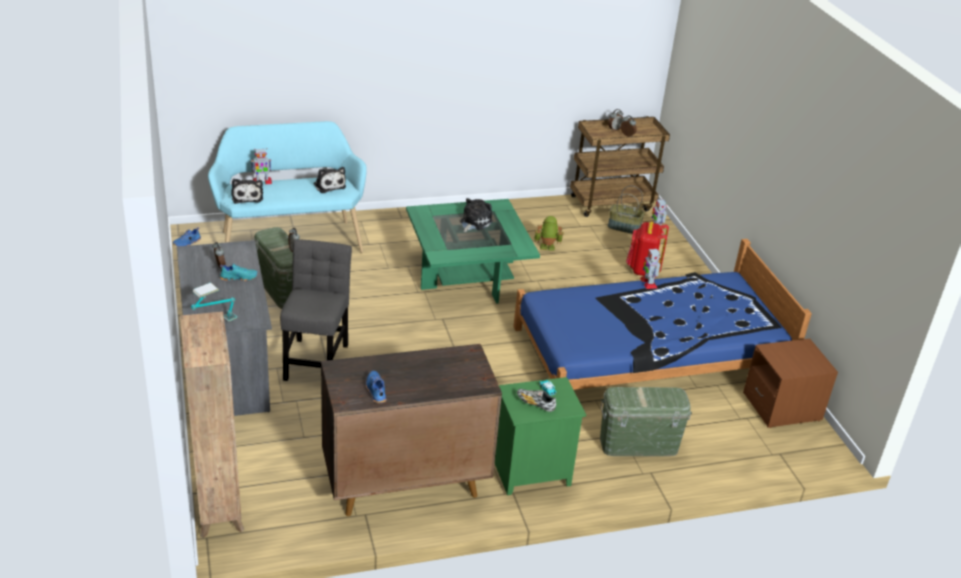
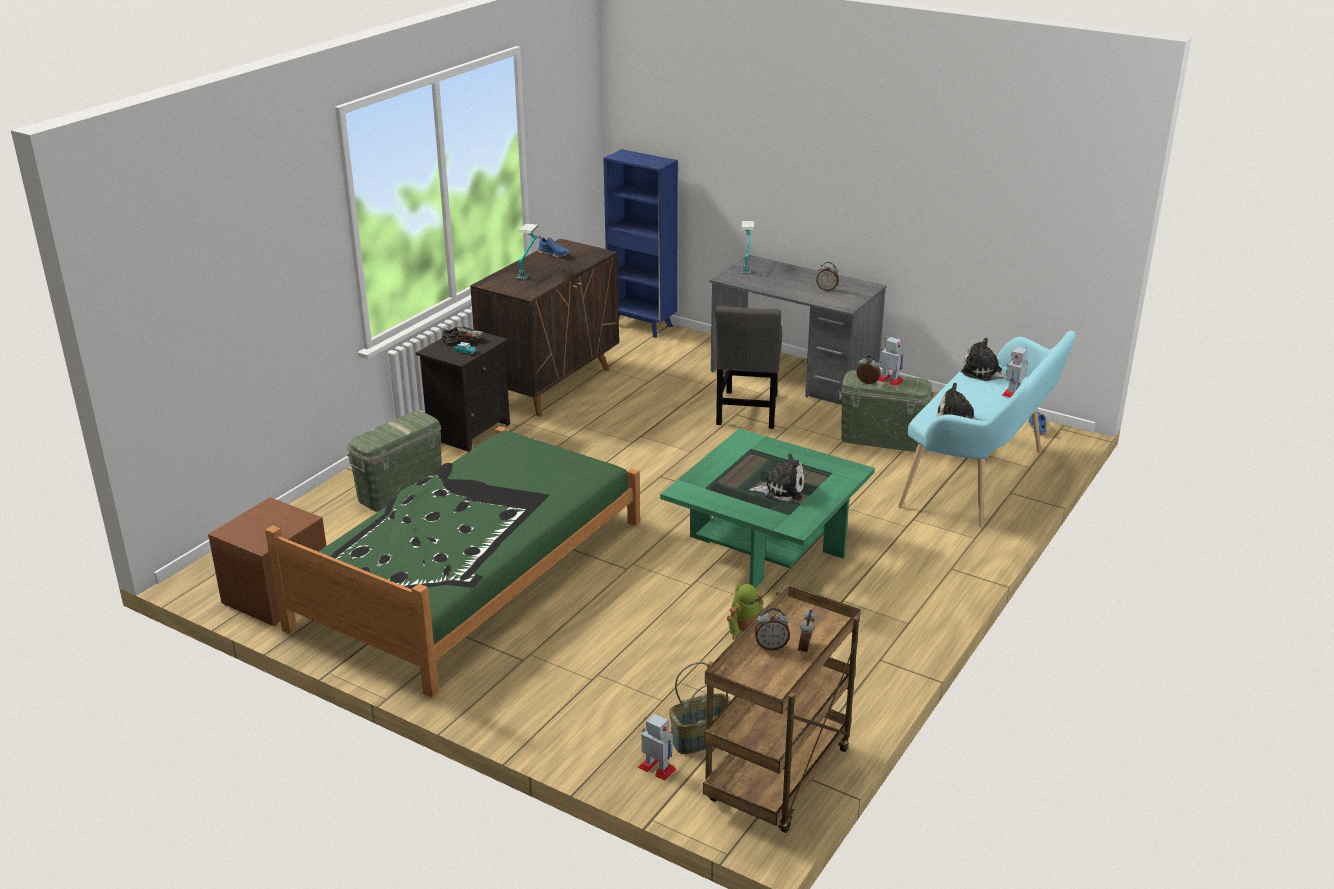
camera: 140 degrees right, 5 degrees down
brown bookcase [180,312,244,538] -> blue bookcase [603,149,678,338]
turquoise shoe [220,264,258,281] -> none
grey chair [280,239,352,381] -> grey chair turned 45 degrees clockwise [715,306,782,429]
plush toy [460,198,493,232] -> plush toy turned 75 degrees counterclockwise [749,453,804,502]
green nightstand [495,377,586,495] -> black nightstand [416,326,510,452]
blue bed [513,239,812,390] -> green bed [265,426,640,698]
red backpack [626,222,669,276] -> none
toy robot [640,248,660,289] -> toy robot moved to [877,337,904,386]
none -> table lamp [516,223,539,280]

